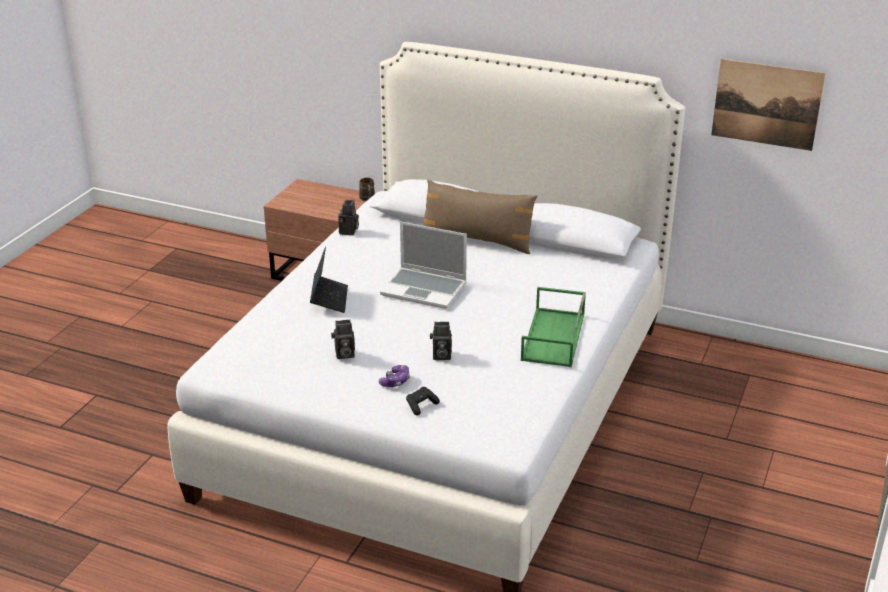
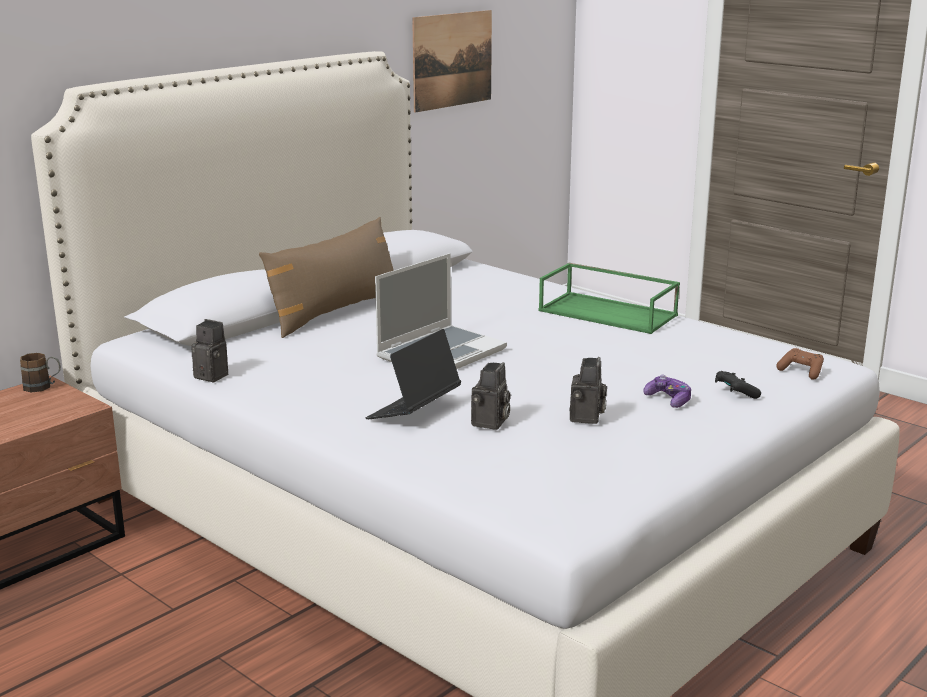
camera: 70 degrees left, 10 degrees down
laptop [310,247,348,313] -> laptop turned 75 degrees counterclockwise [366,329,461,419]
camera [430,322,452,360] -> camera moved to [471,362,511,430]
none -> brown game controller [776,348,824,380]

